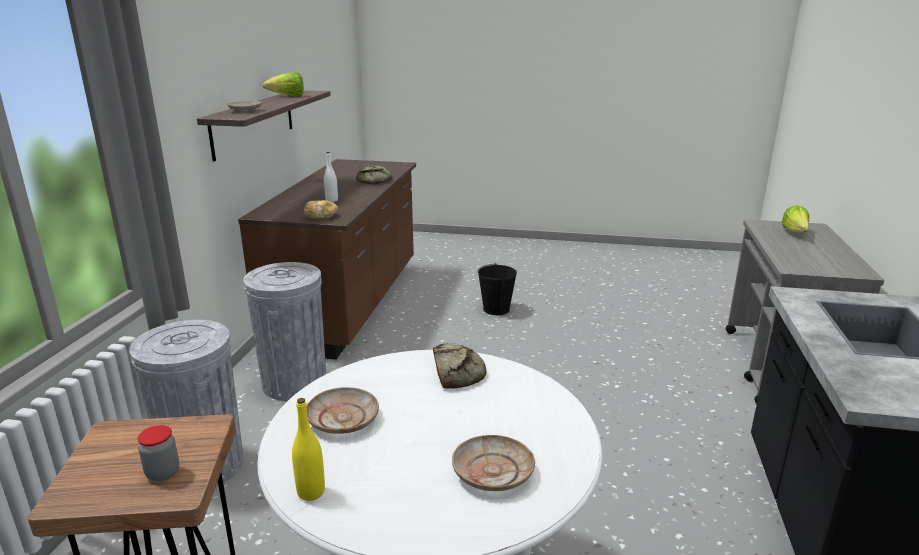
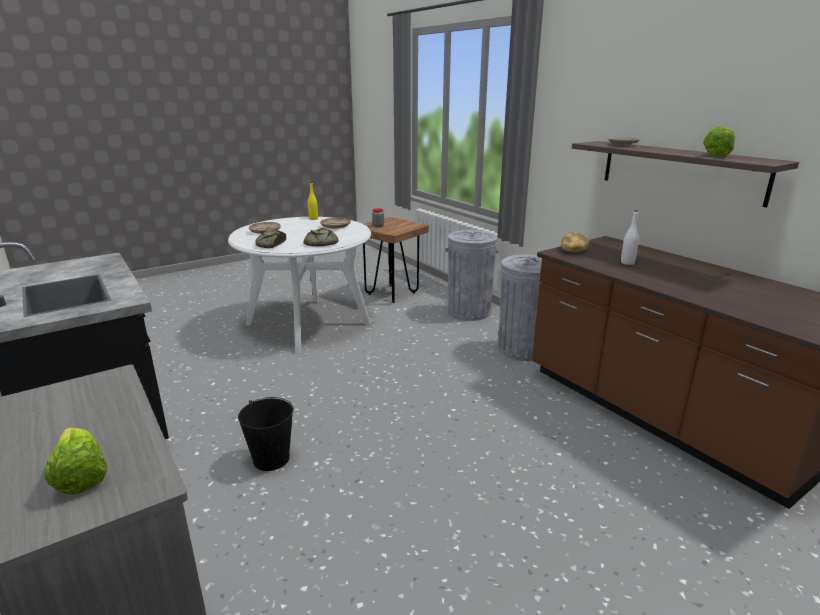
camera: 135 degrees right, 0 degrees up
bread [356,165,392,184] -> bread moved to [255,230,286,248]
black bucket [478,263,517,315] -> black bucket moved to [238,397,294,471]

